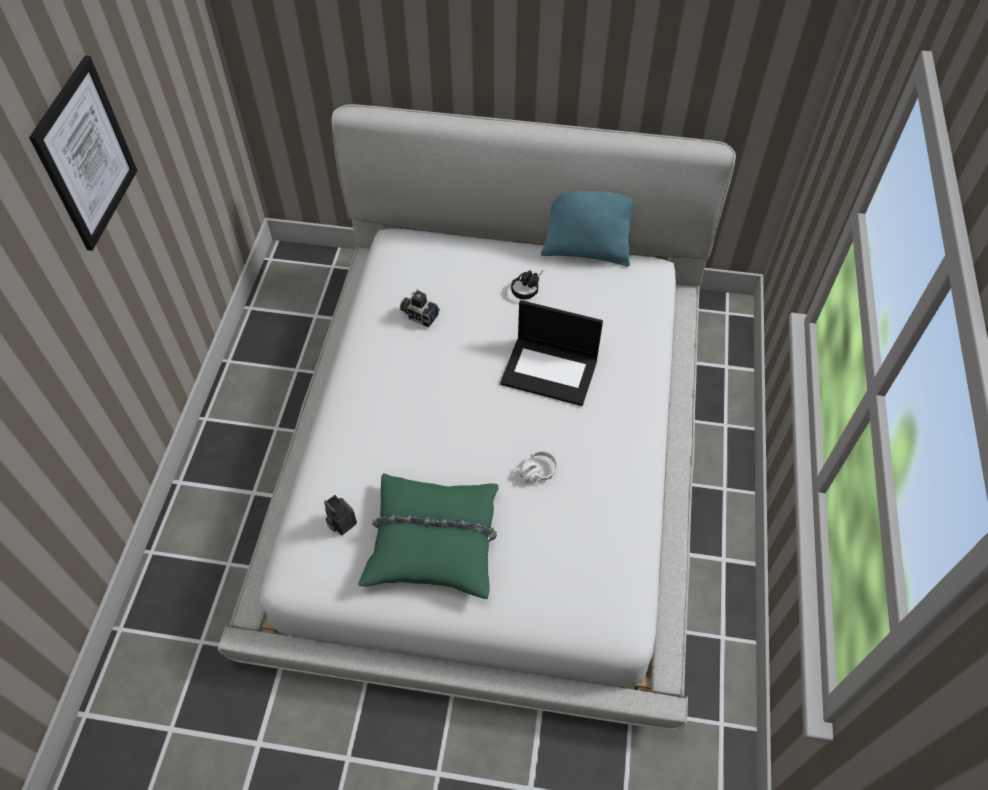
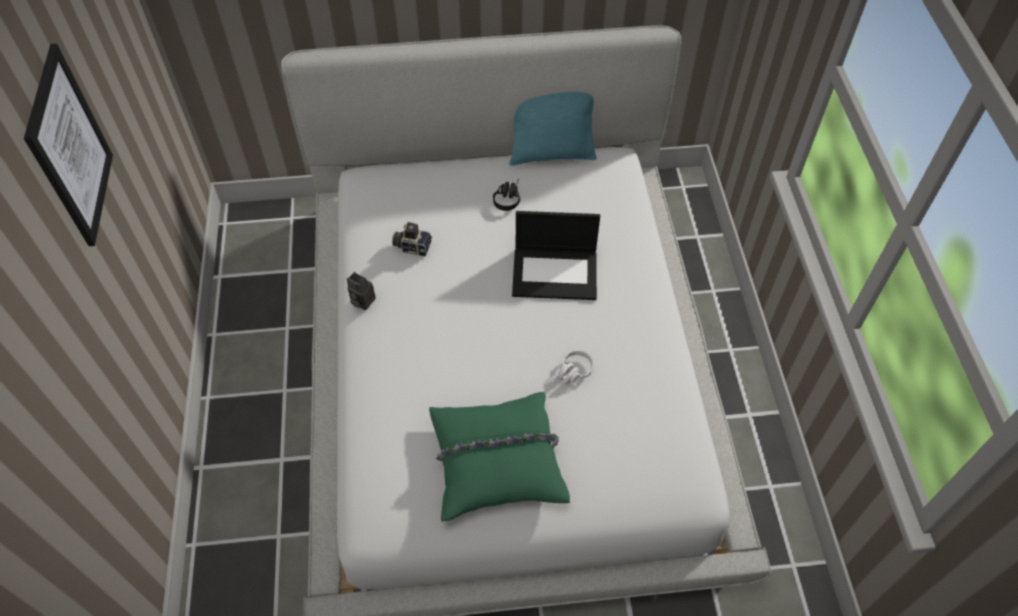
camera: 15 degrees left, 0 degrees up
camera [324,495,357,535] -> camera moved to [347,272,376,310]

